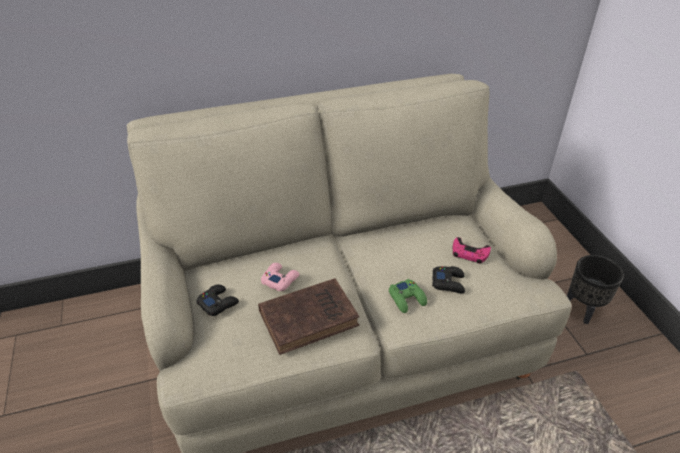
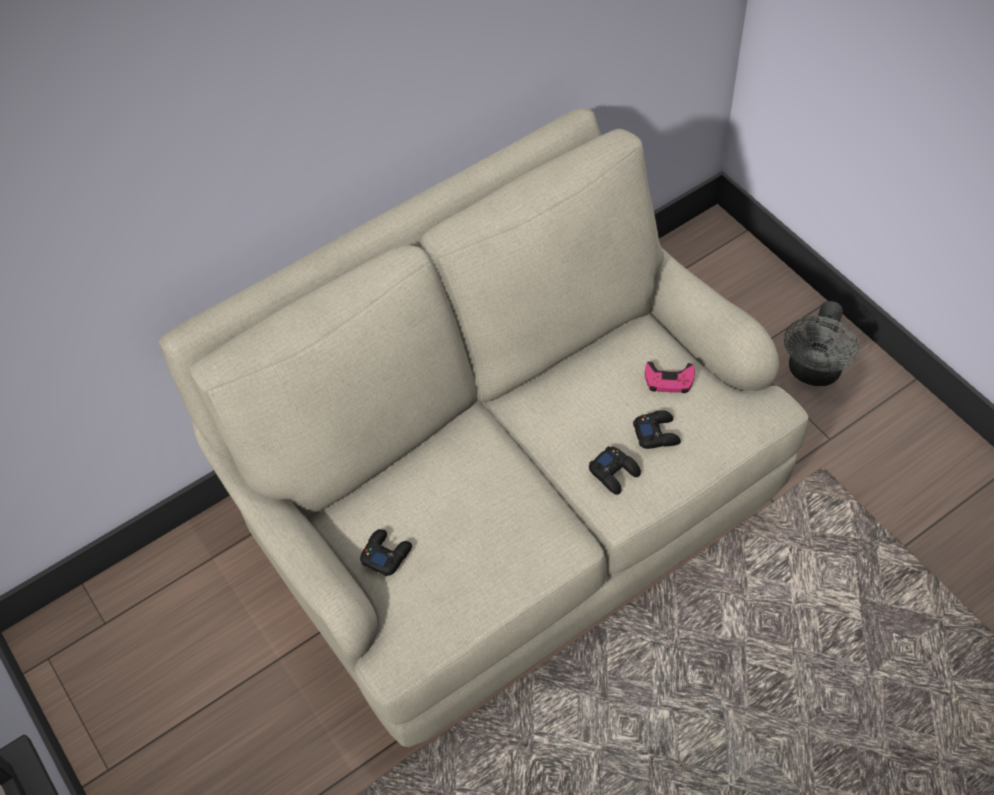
camera: 15 degrees left, 15 degrees up
brown book [258,278,359,355] -> none
pink game controller [261,263,300,292] -> none
green game controller [389,279,427,313] -> black game controller [589,446,641,495]
black planter [567,255,624,324] -> grey fan [784,301,859,386]

